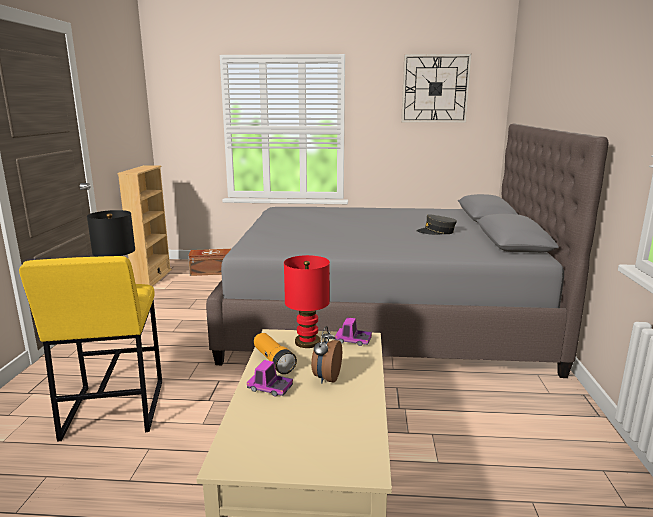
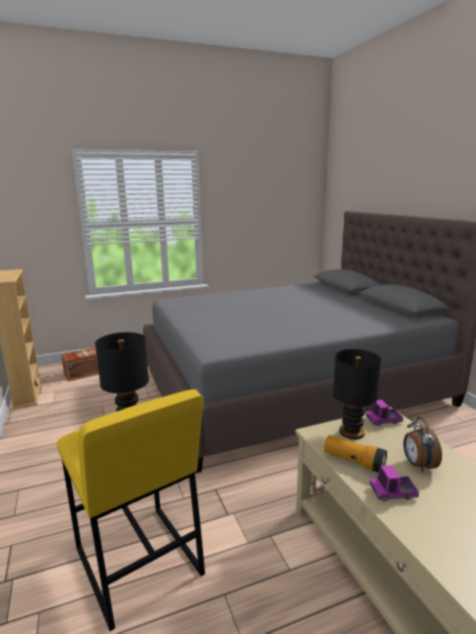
camera: 25 degrees left, 0 degrees up
red table lamp [284,255,330,348] -> black table lamp [333,349,381,440]
wall clock [401,54,472,123] -> none
grey cap [416,214,457,235] -> none

